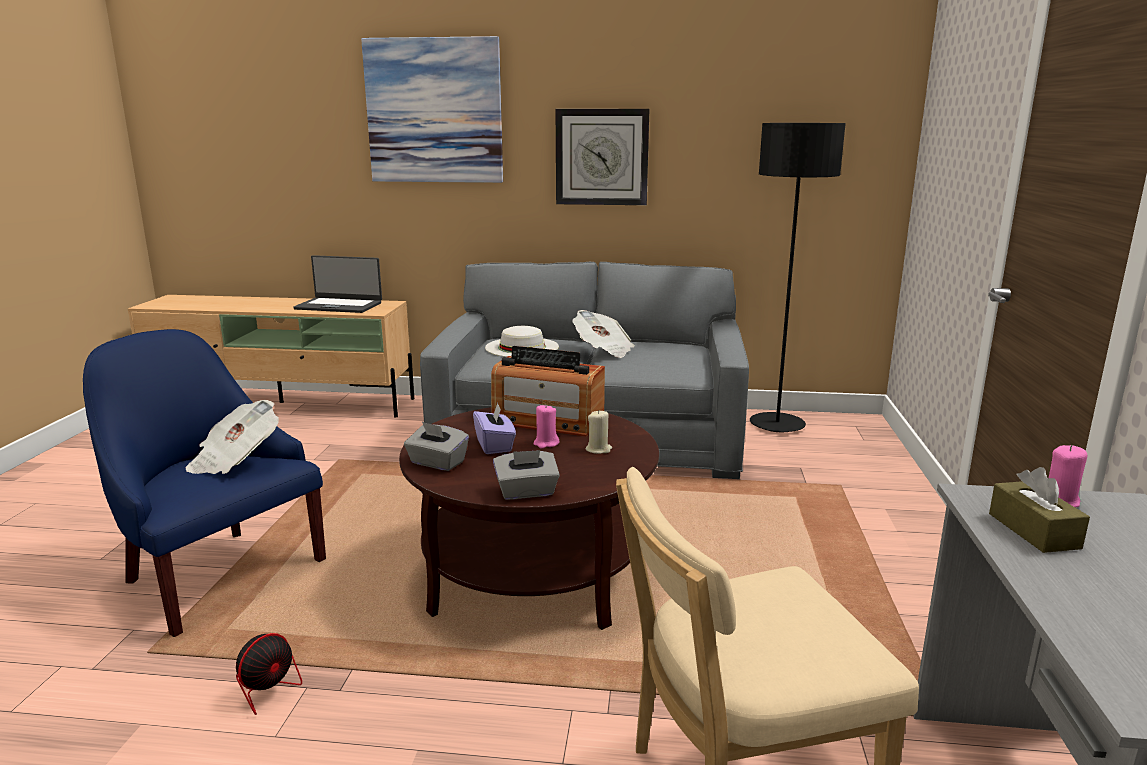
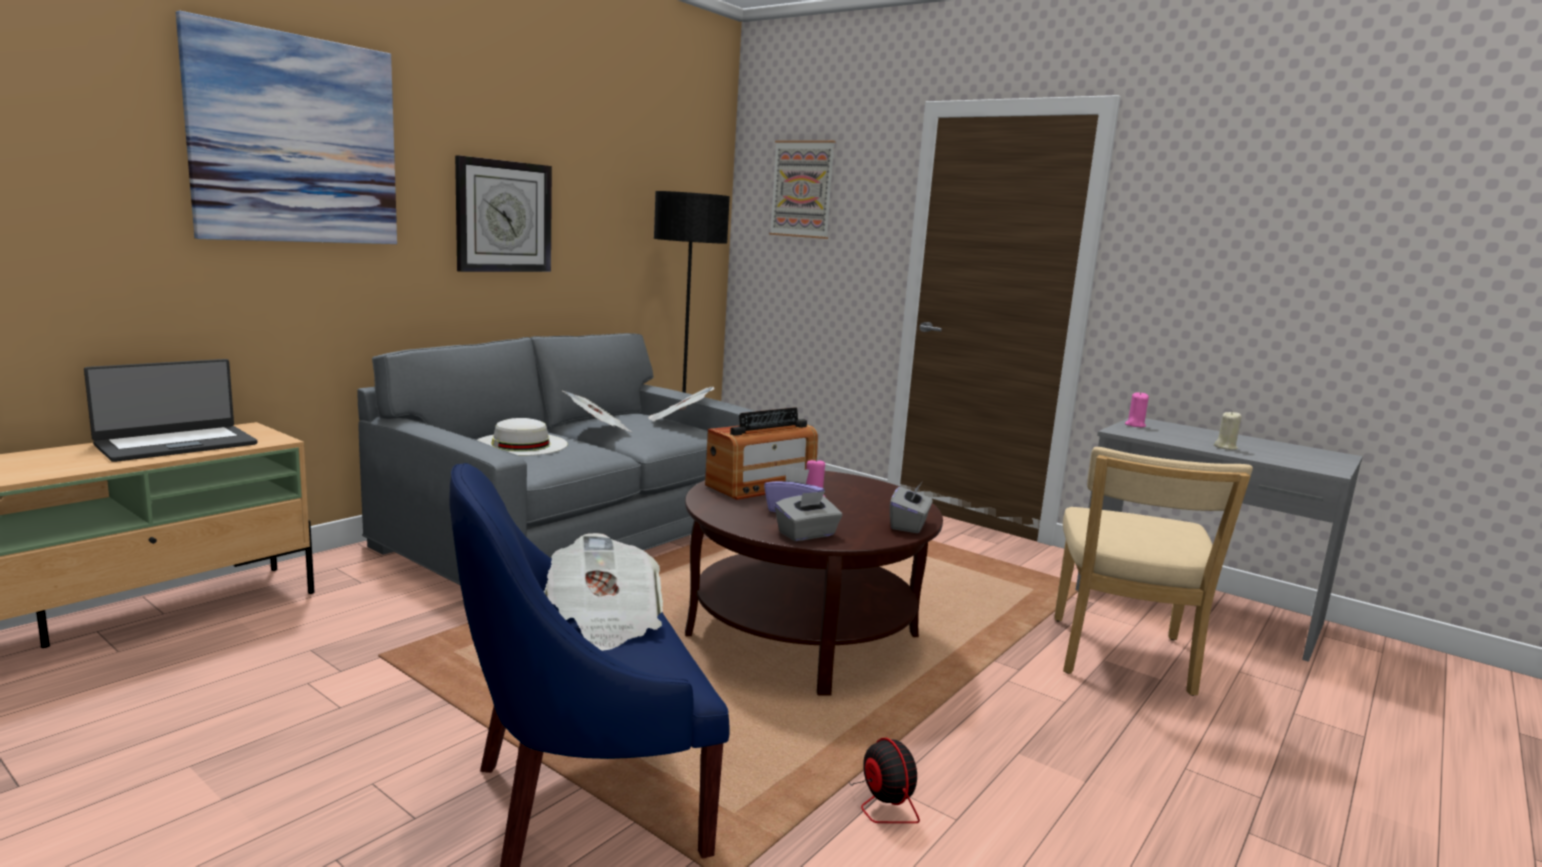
camera: 60 degrees left, 5 degrees down
beige candle [585,410,612,454] -> beige candle moved to [1214,411,1242,450]
brown tissue box [989,467,1090,553] -> none
none -> newspaper [648,387,714,422]
none -> picture [769,140,836,239]

